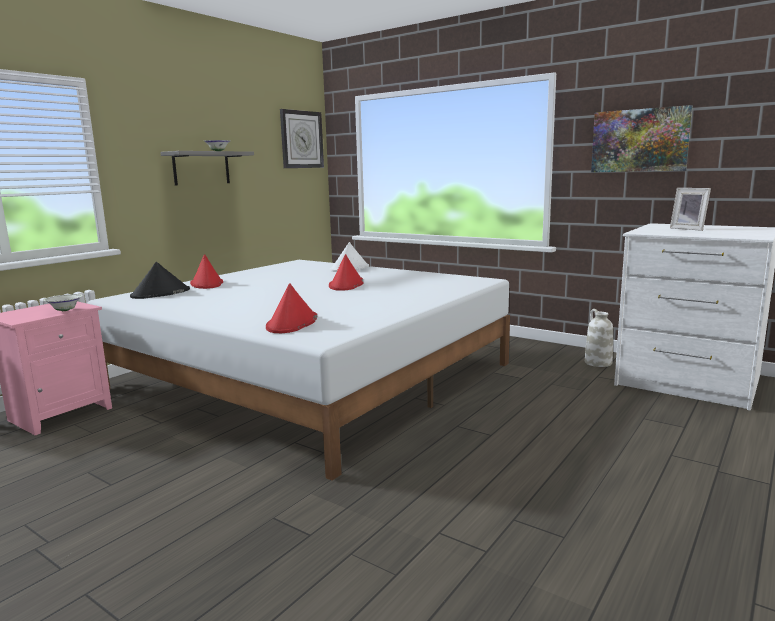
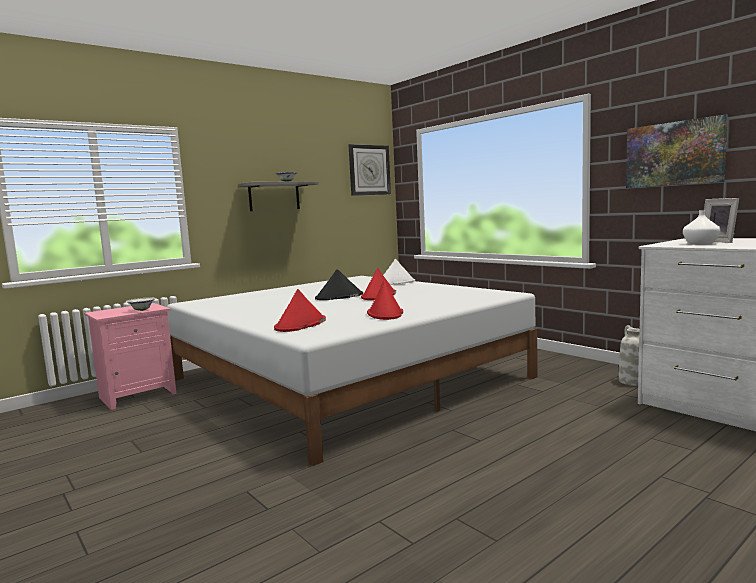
camera: 15 degrees right, 5 degrees down
black hat [130,262,190,299] -> black hat moved to [315,269,363,300]
red hat [190,254,223,289] -> red hat moved to [367,280,403,320]
none -> white vase [683,210,720,245]

